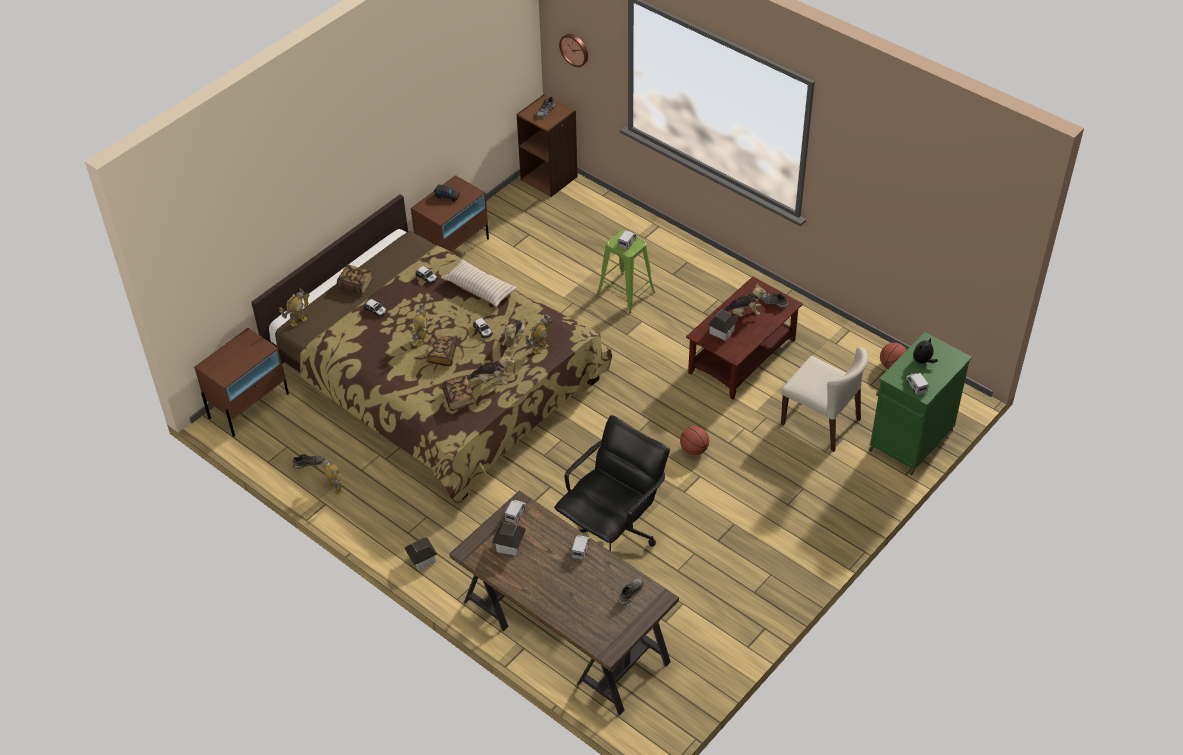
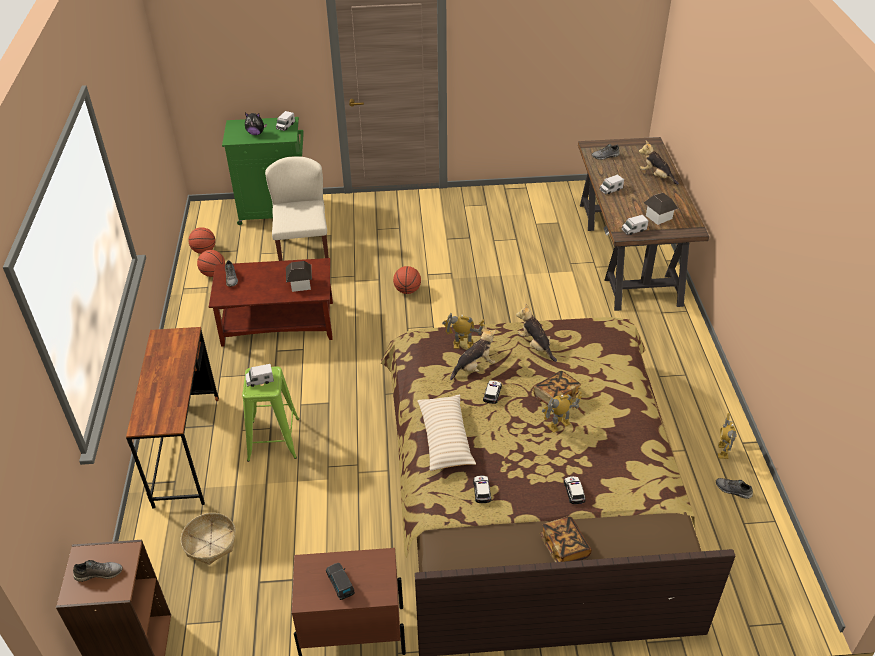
camera: 135 degrees left, 5 degrees down
brown nightstand [194,328,289,437] -> none
toy robot [279,288,310,327] -> none
toy house [404,537,437,571] -> none
book [442,376,475,411] -> none
black office chair [554,415,670,551] -> none
wall clock [559,34,588,67] -> none
plush toy [724,283,766,317] -> plush toy moved to [639,141,679,185]
none -> brown desk [126,327,219,509]
none -> basket [181,513,236,565]
none -> basketball [197,250,225,277]

